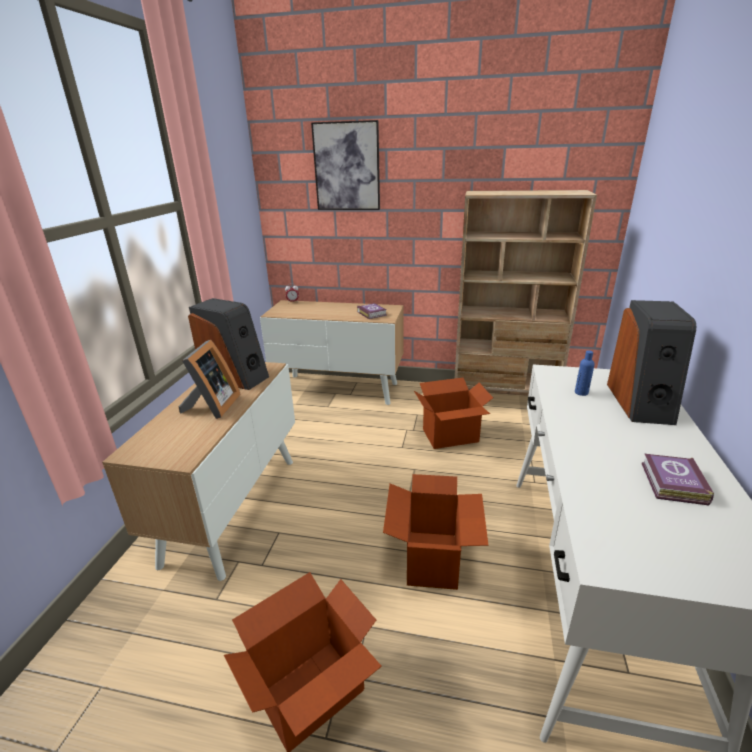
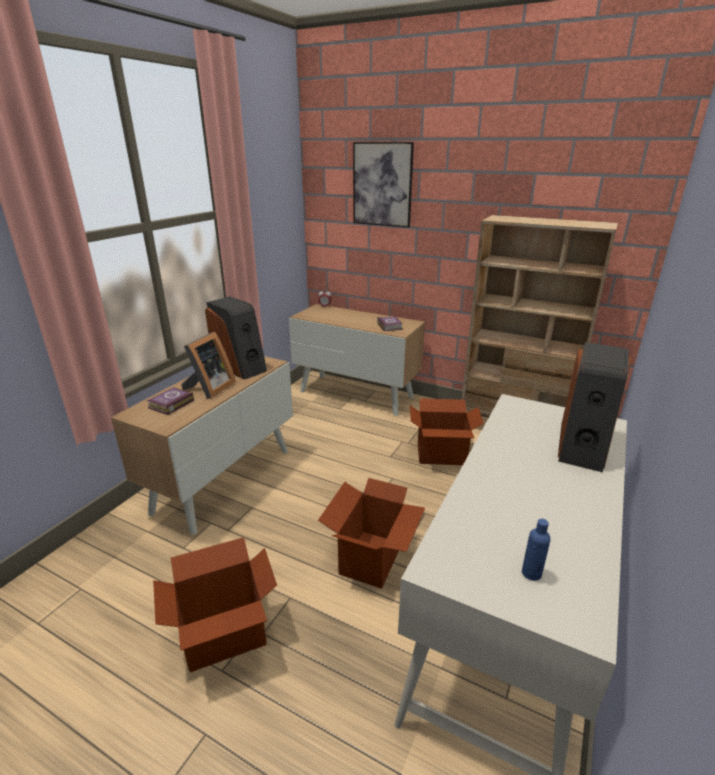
camera: 15 degrees right, 0 degrees up
blue bottle [575,350,595,396] -> blue bottle moved to [522,519,551,581]
book [642,454,714,505] -> book moved to [147,387,194,415]

